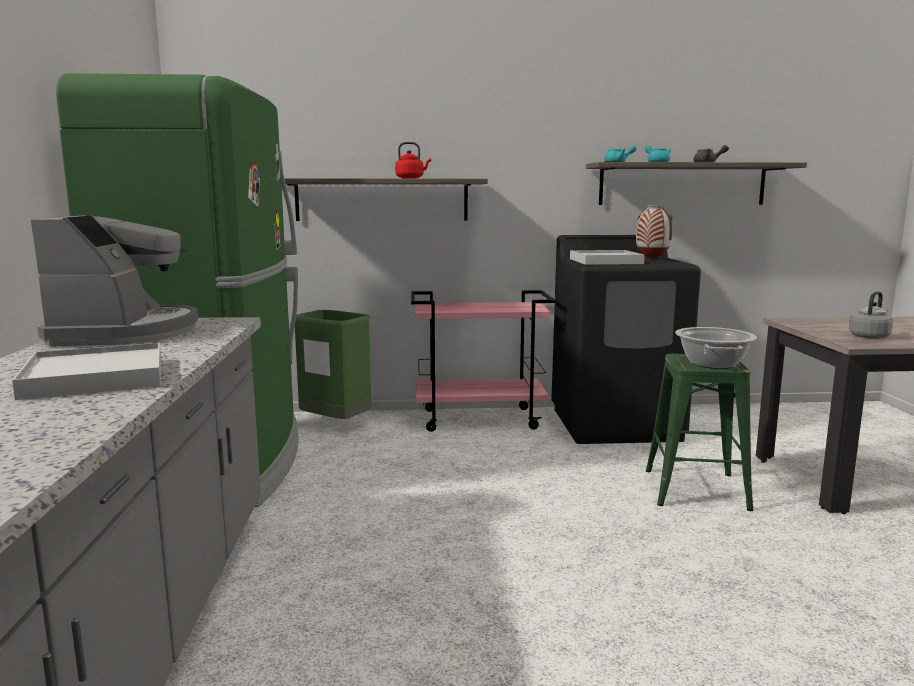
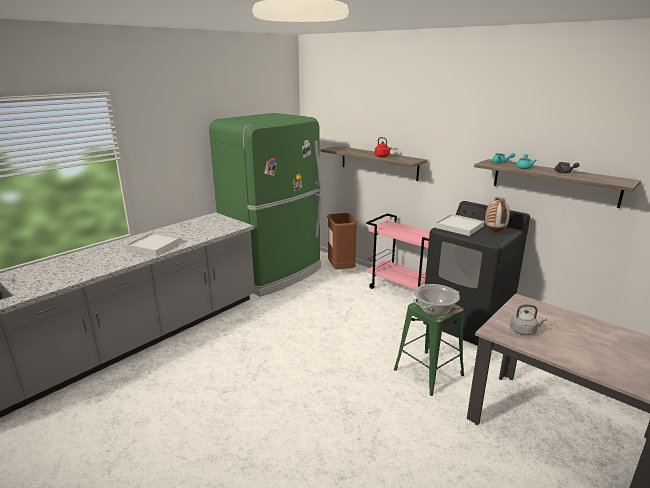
camera: 45 degrees right, 10 degrees up
coffee machine [31,215,198,346] -> none
green trash can [295,310,371,419] -> brown trash can [327,213,358,269]

